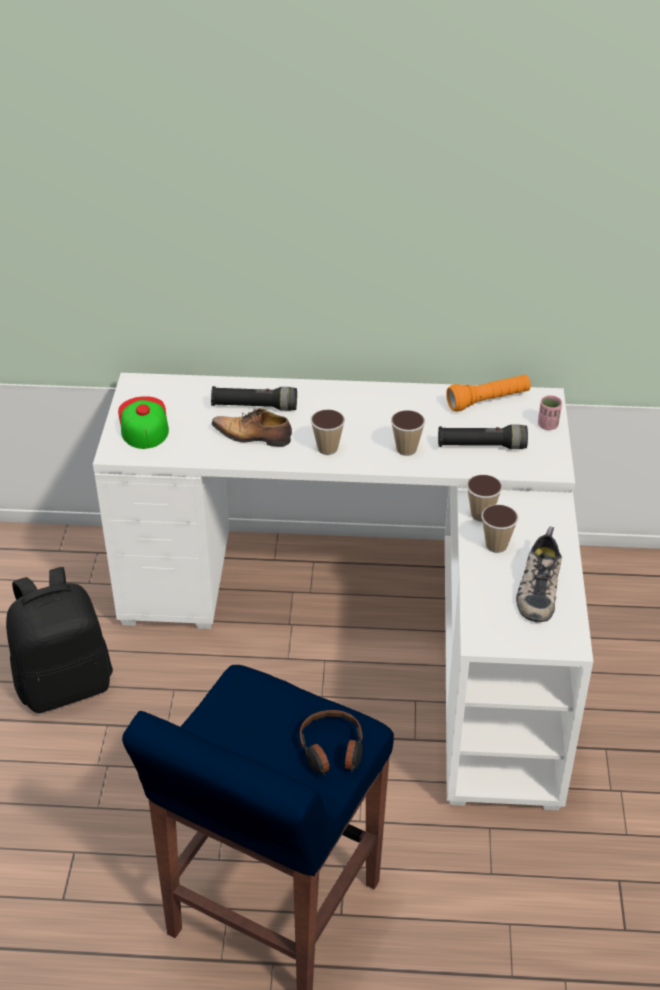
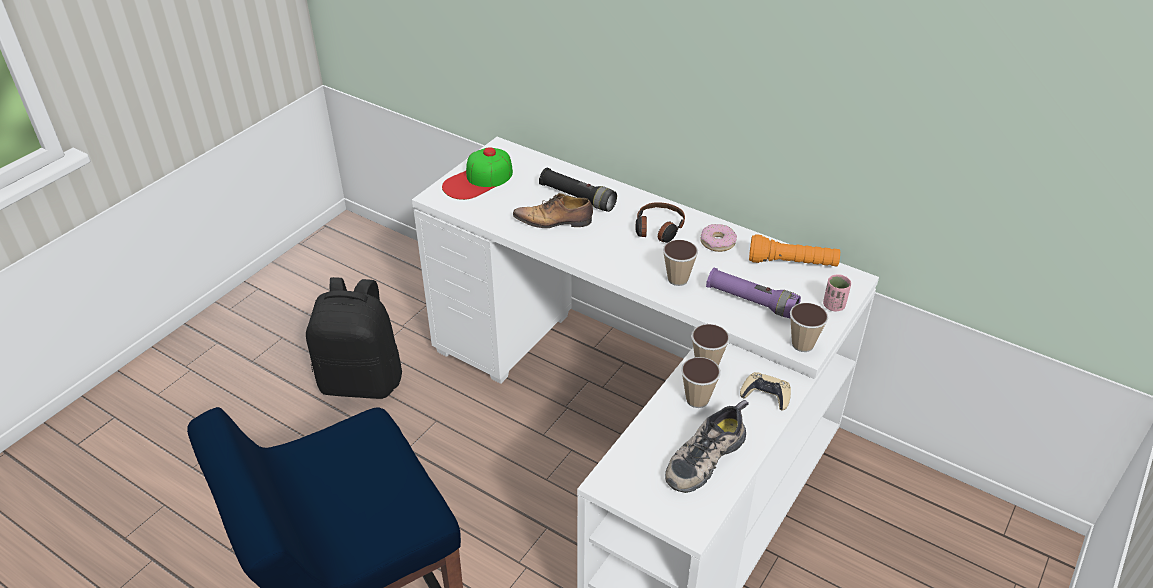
camera: 30 degrees right, 0 degrees up
cap [118,396,169,449] -> cap turned 150 degrees counterclockwise [442,147,513,200]
shoe [212,408,292,447] -> shoe turned 45 degrees counterclockwise [513,193,593,228]
headphones [300,710,363,776] -> headphones moved to [636,202,685,243]
cup [311,409,345,455] -> cup moved to [790,303,828,352]
black flashlight [438,425,528,449] -> purple flashlight [706,268,801,319]
none -> donut [700,224,737,252]
none -> beige game controller [740,372,791,411]

